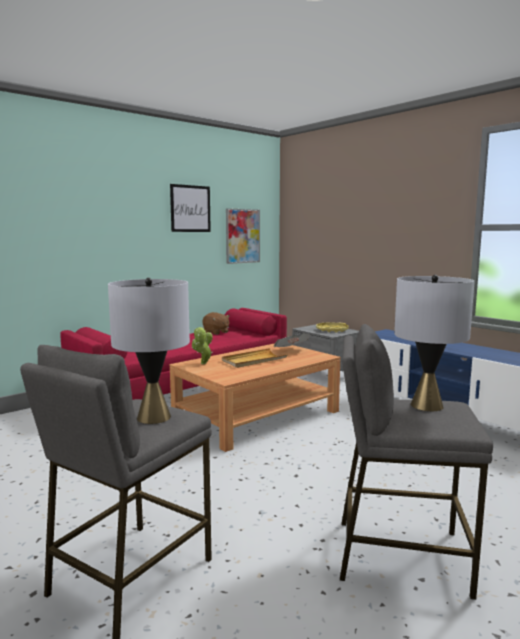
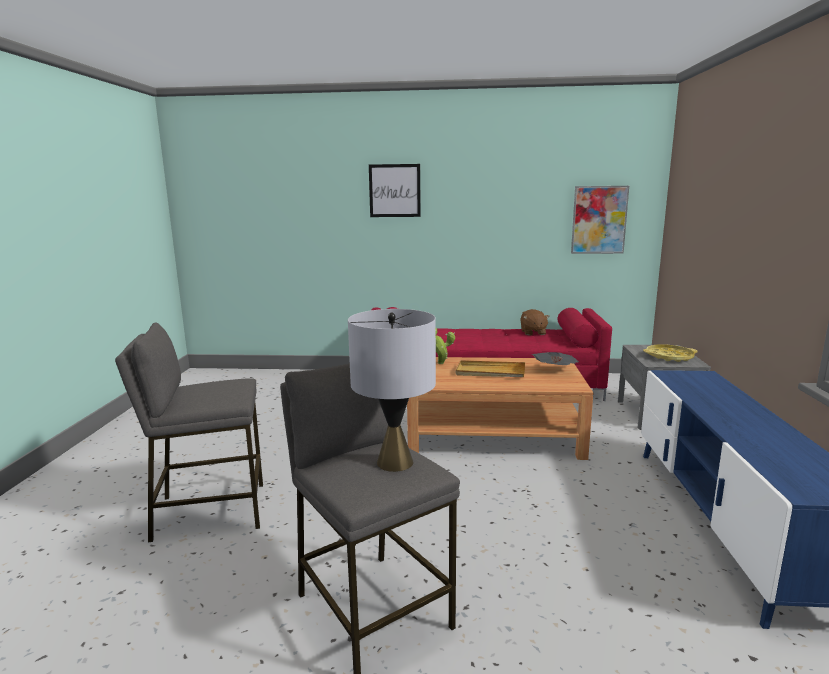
camera: 45 degrees right, 5 degrees up
grey table lamp [108,278,190,424] -> none
picture [170,184,211,232] -> picture moved to [369,164,421,217]

